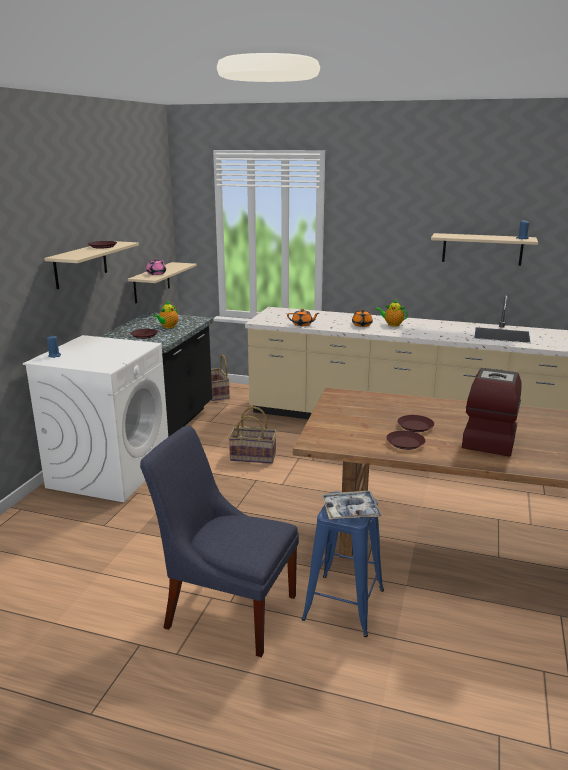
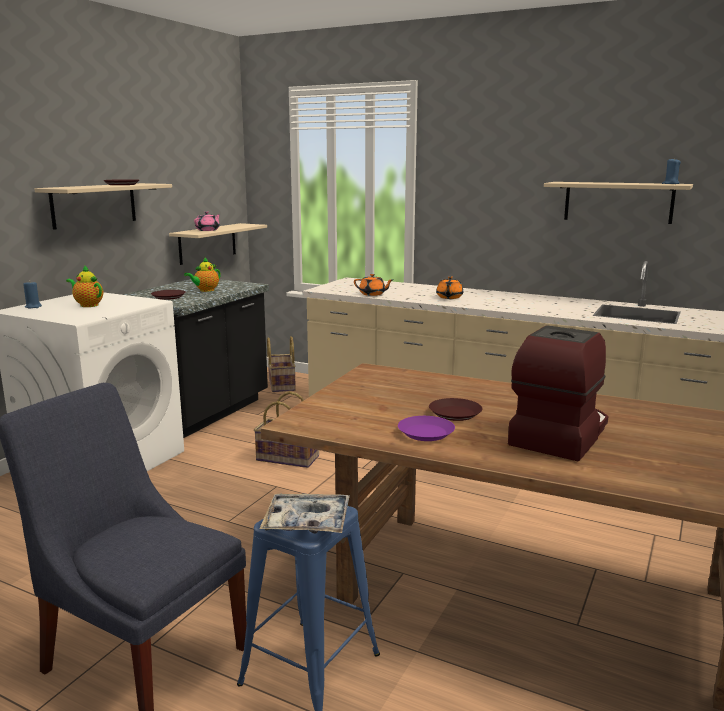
camera: 10 degrees right, 5 degrees down
teapot [375,299,408,327] -> teapot moved to [66,265,103,307]
brown plate [387,431,425,450] -> purple plate [398,416,455,441]

